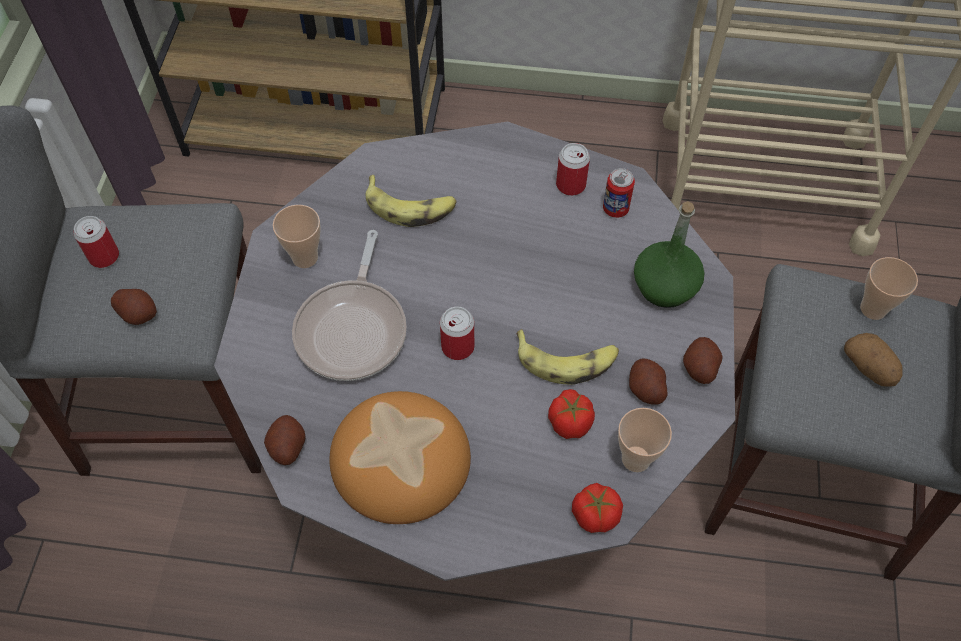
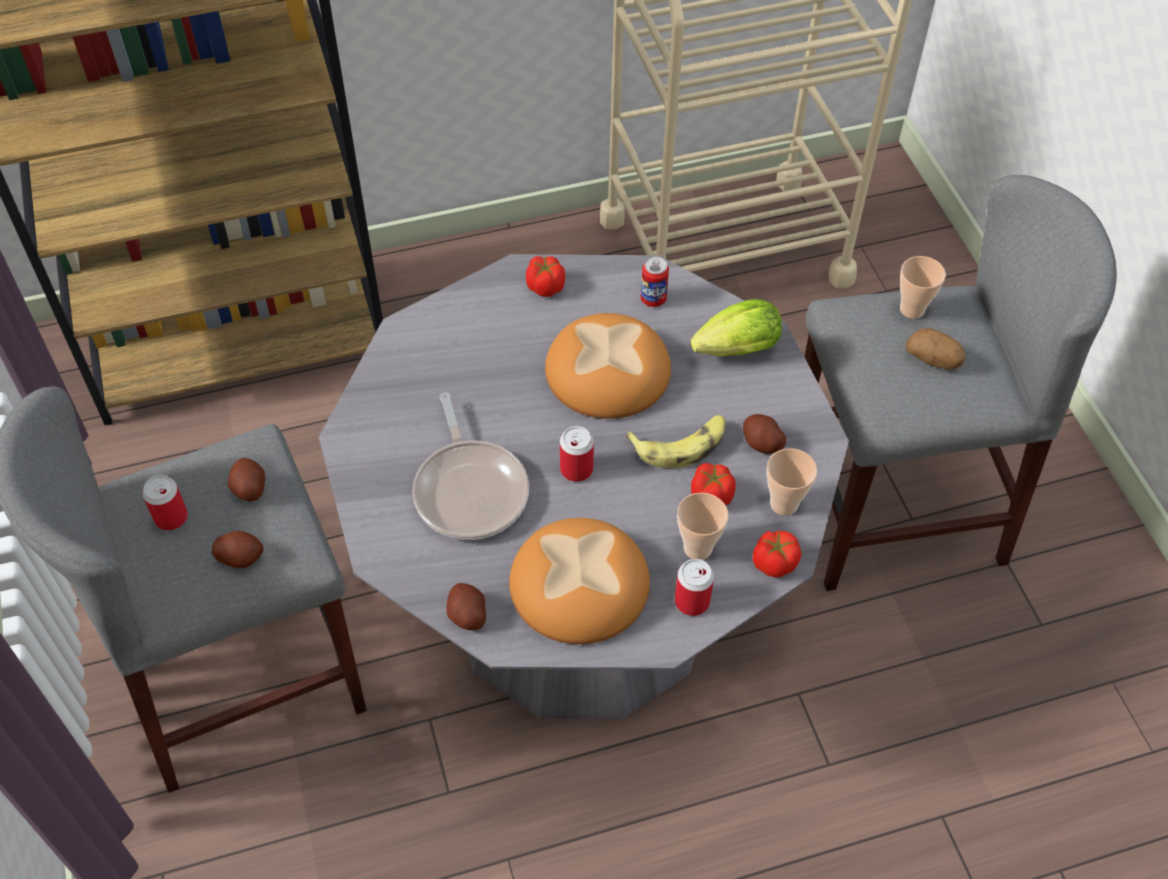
camera: 25 degrees left, 5 degrees down
cup [273,205,321,268] -> cup moved to [677,492,729,560]
banana [365,175,457,227] -> none
can [556,143,590,196] -> can moved to [675,559,714,616]
green bottle [634,201,704,308] -> lettuce [691,299,782,356]
potato [683,337,723,384] -> potato moved to [228,458,265,502]
none -> tomato [526,256,565,297]
none -> bread [545,313,671,419]

